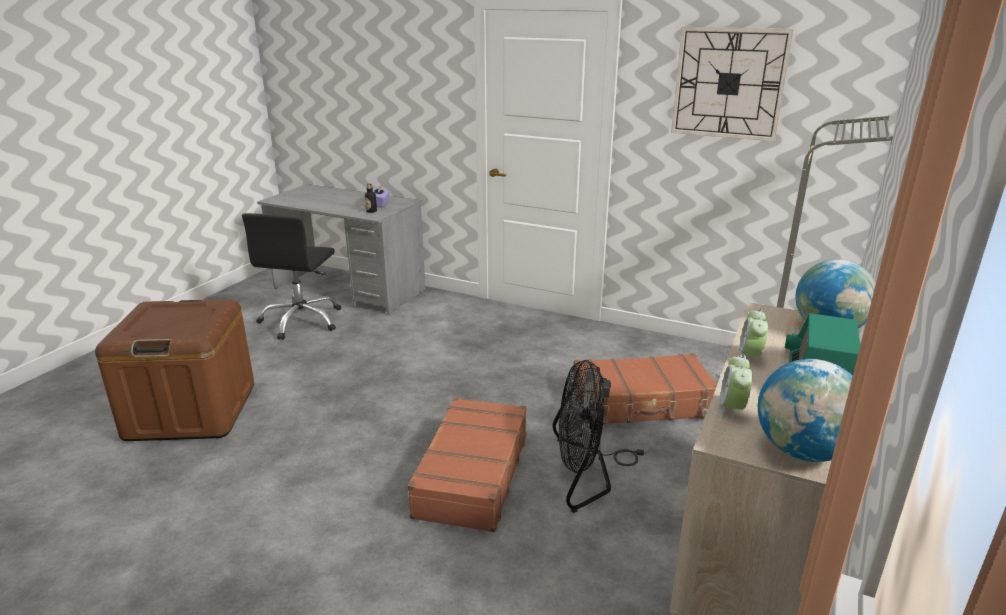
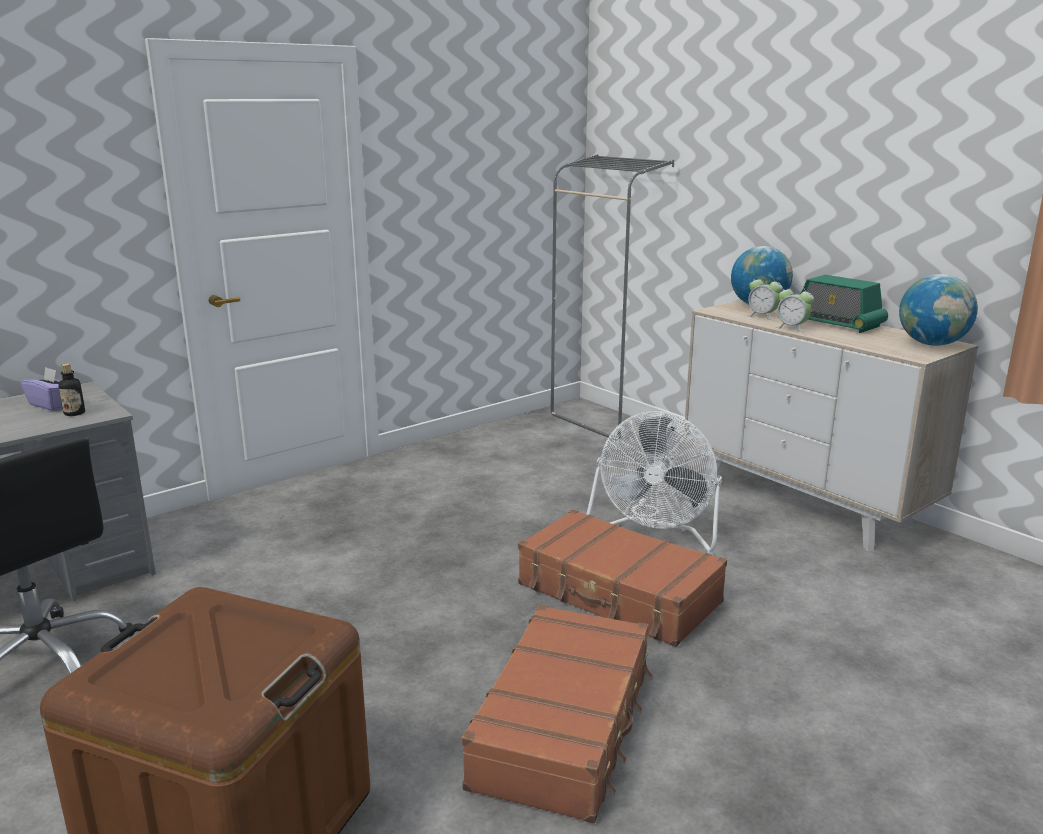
camera: 65 degrees left, 5 degrees down
black fan [553,360,645,513] -> white fan [587,411,722,555]
brown suitcase [574,353,717,425] -> brown suitcase moved to [461,605,653,824]
wall clock [671,27,794,142] -> none
alarm clock [719,355,752,419] -> alarm clock moved to [747,275,783,320]

